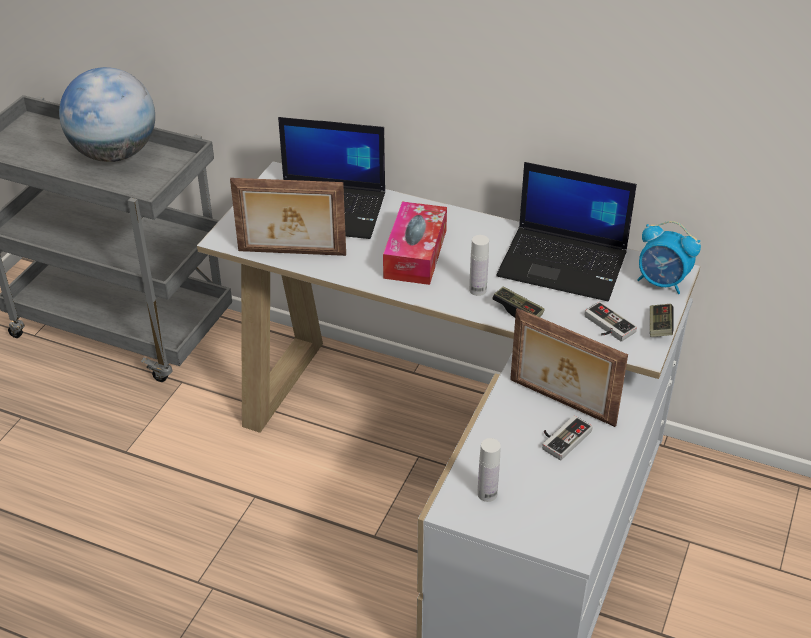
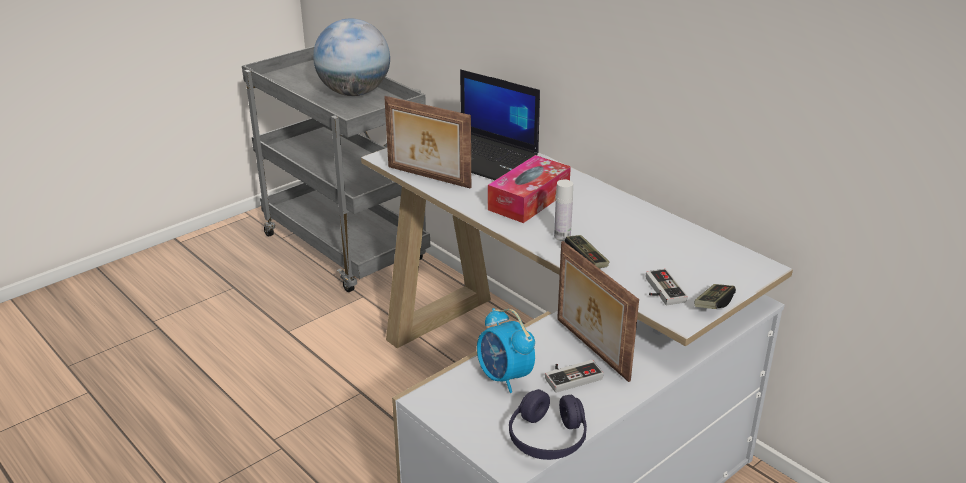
camera: 25 degrees right, 10 degrees down
white bottle [477,438,501,502] -> none
laptop [496,162,637,301] -> none
alarm clock [637,221,701,294] -> alarm clock moved to [477,308,535,393]
none -> purple headphones [509,389,587,460]

